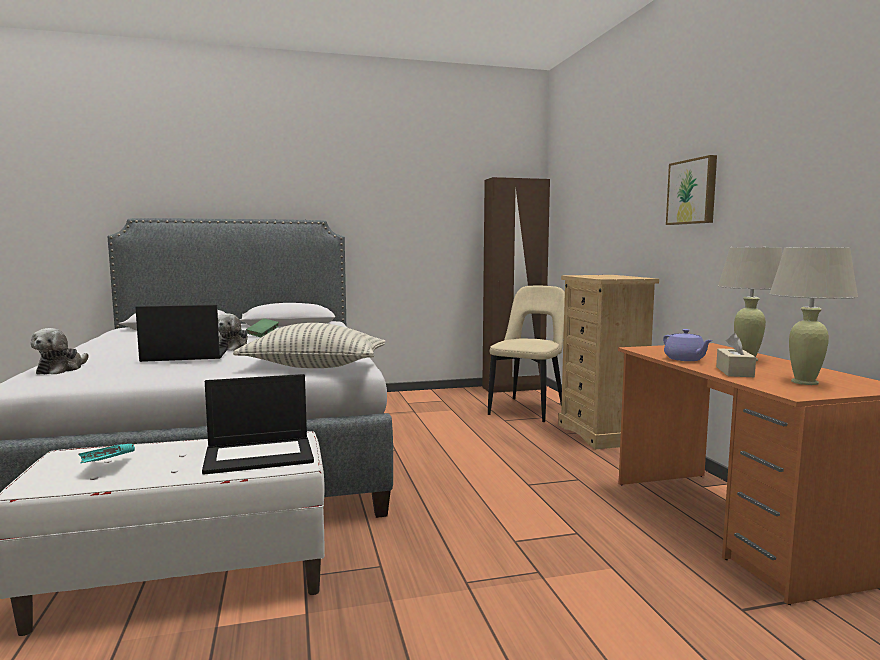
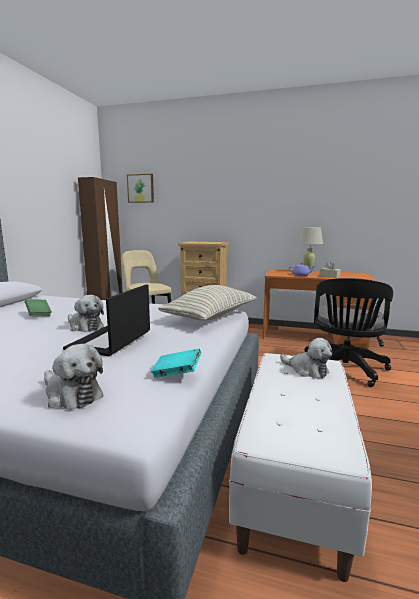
camera: 60 degrees left, 5 degrees up
turquoise book [78,444,135,463] -> turquoise book moved to [151,348,201,378]
laptop [202,374,314,475] -> plush toy [280,338,332,378]
picture [666,155,717,225] -> picture moved to [127,174,154,203]
beige table lamp [769,247,858,385] -> none
none -> black office chair [304,278,393,387]

